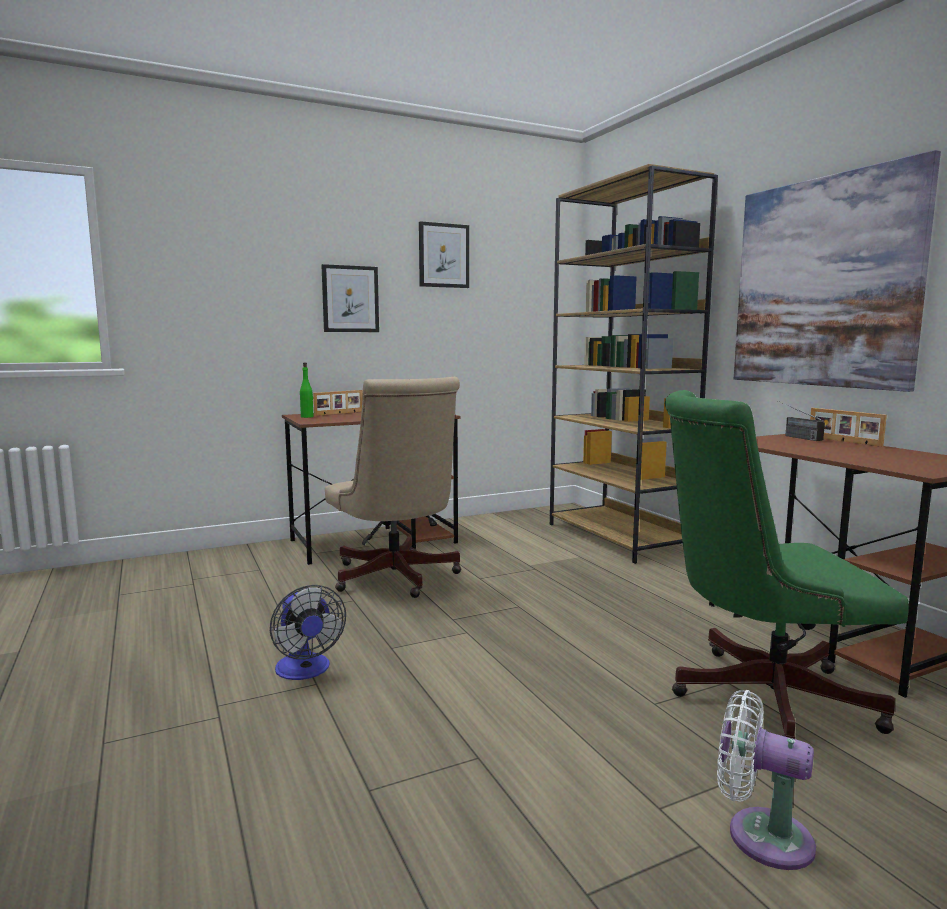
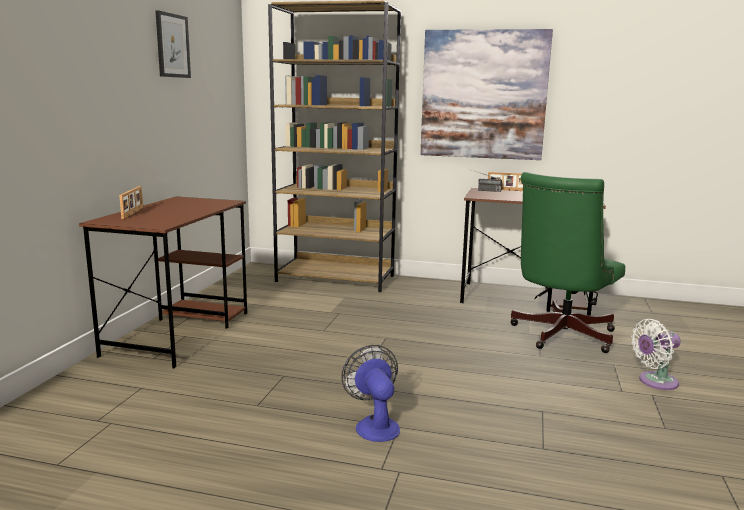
camera: 50 degrees left, 5 degrees up
fan [270,585,346,680] -> fan turned 120 degrees counterclockwise [341,345,400,442]
green bottle [300,363,313,418] -> none
picture [321,264,379,332] -> none
beige office chair [325,377,461,598] -> none

